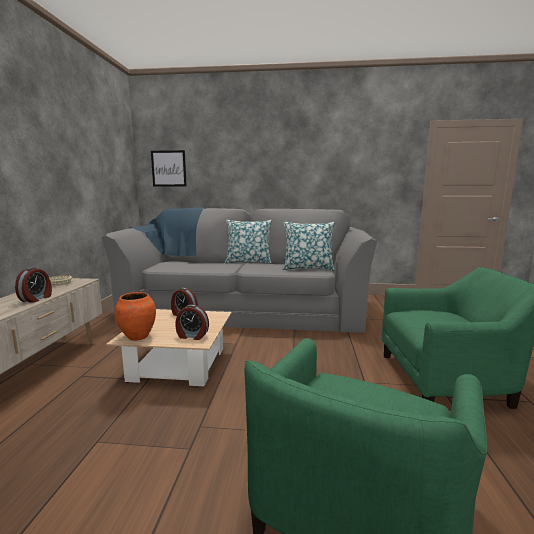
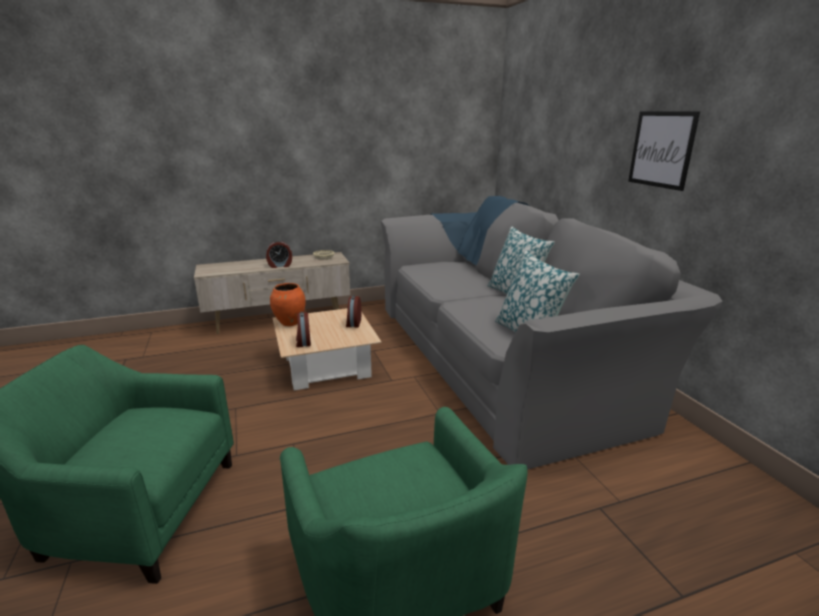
camera: 65 degrees right, 10 degrees up
picture [151,150,187,186] -> picture moved to [628,111,700,191]

